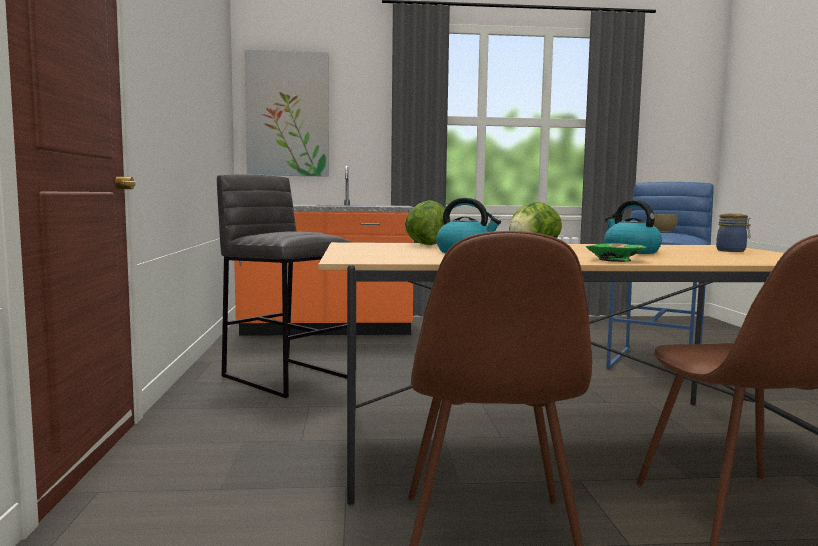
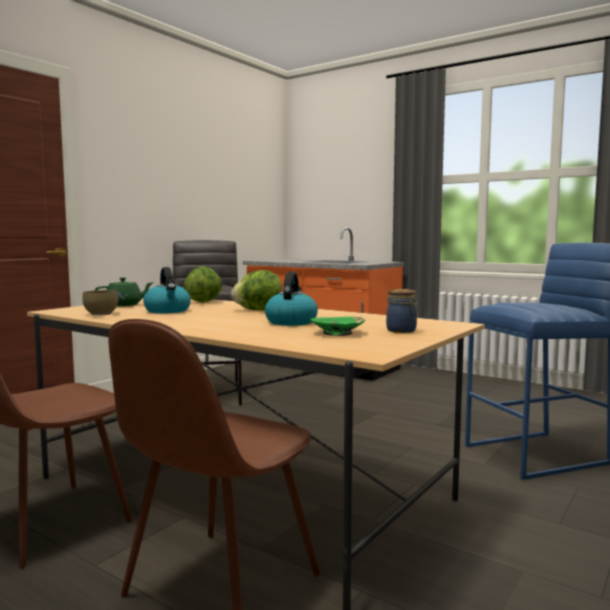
camera: 40 degrees right, 0 degrees up
picture [244,50,329,177] -> none
green bowl [586,243,646,262] -> green bowl moved to [310,317,365,336]
brown bowl [653,214,678,232] -> brown bowl moved to [82,290,118,316]
none -> green teapot [95,277,154,306]

